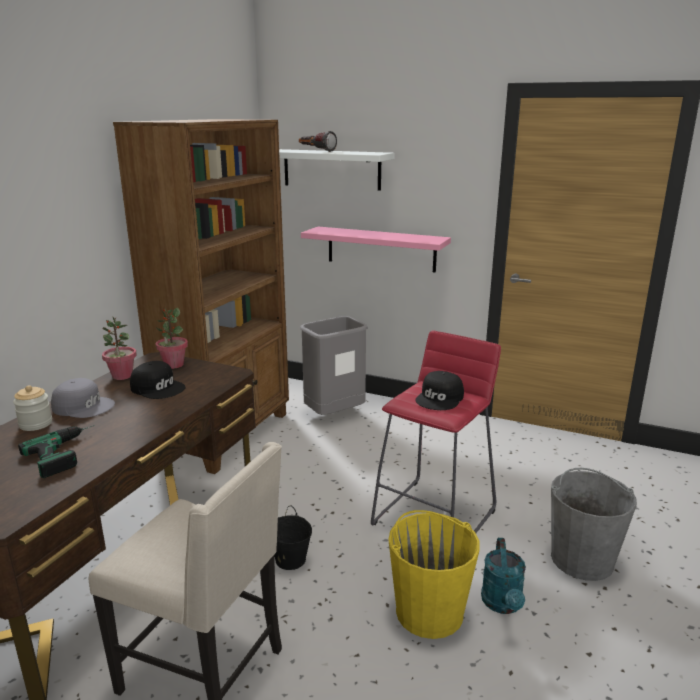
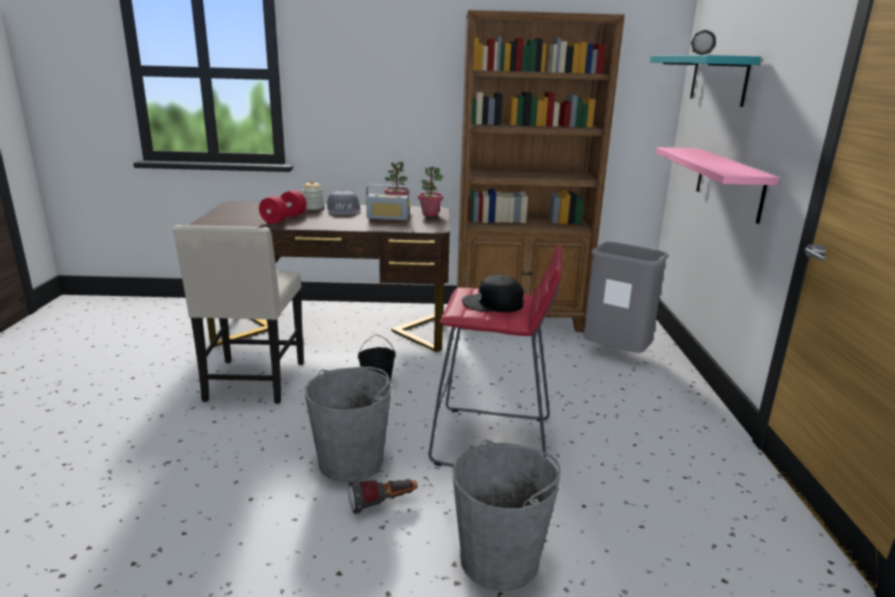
camera: 65 degrees right, 0 degrees up
power drill [18,425,95,478] -> red dumbbell [259,190,307,224]
black cap [130,361,186,399] -> radio [366,184,410,221]
white shelf [279,149,395,191] -> turquoise shelf [650,55,761,107]
yellow bucket [388,510,480,639] -> grey bucket [304,367,392,482]
turquoise watering can [481,538,526,614] -> flashlight [348,479,418,514]

